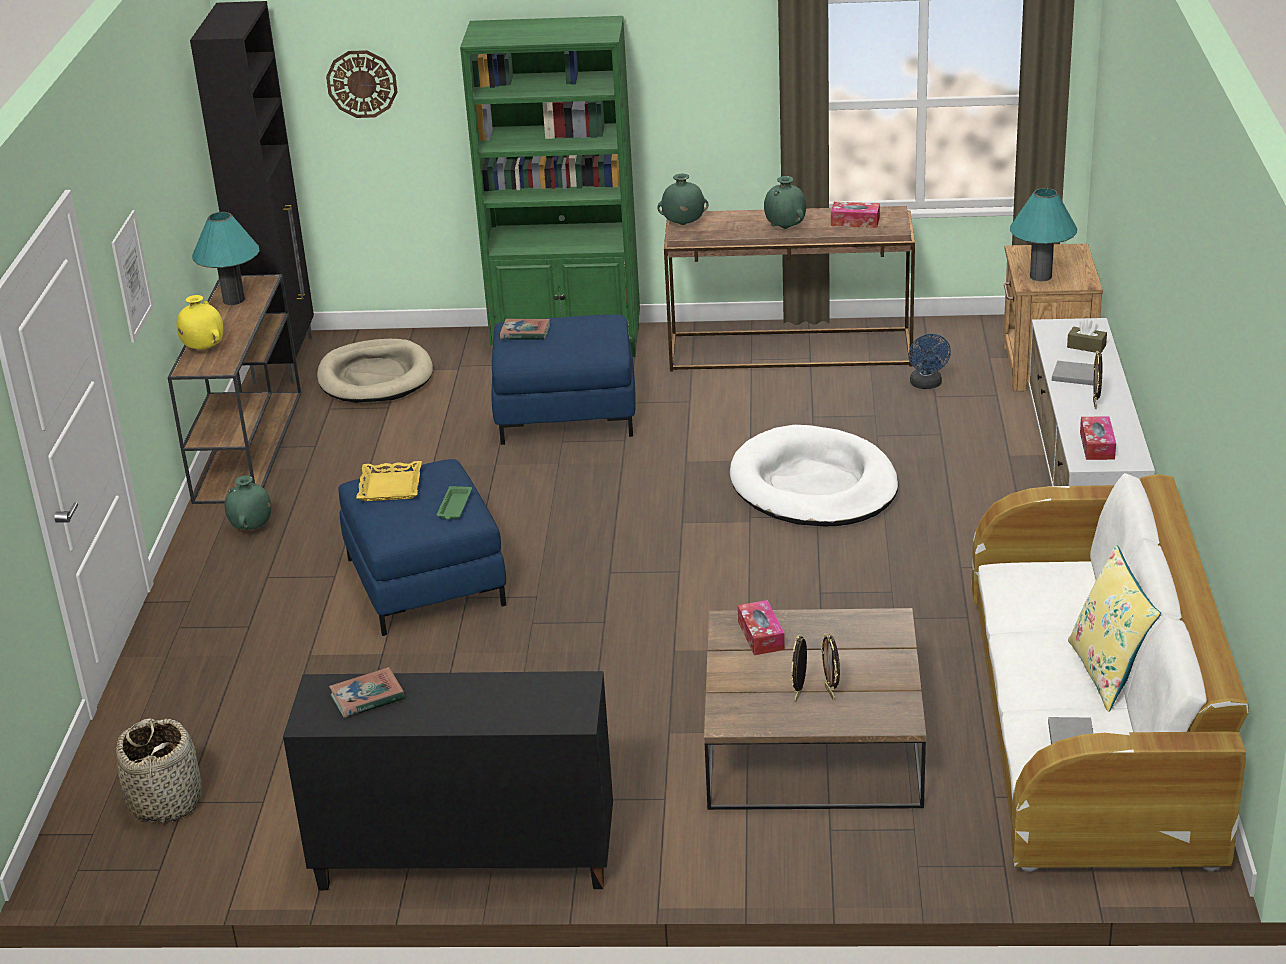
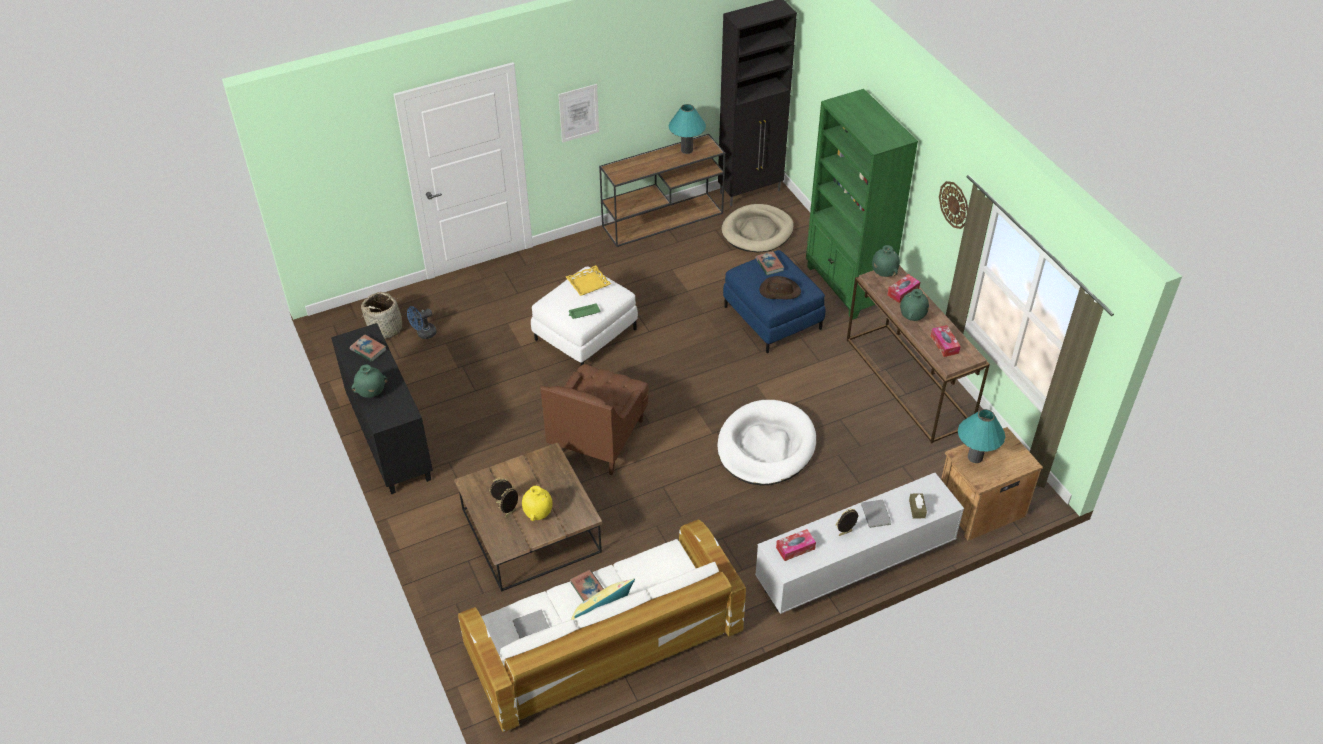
camera: 60 degrees right, 15 degrees up
yellow vase [176,295,223,350] -> yellow vase moved to [522,486,553,521]
green vase [225,476,272,530] -> green vase moved to [352,364,387,398]
wall clock [326,50,398,118] -> wall clock moved to [939,181,968,229]
blue ottoman [339,459,506,636] -> white ottoman [531,266,638,365]
tissue box [738,600,785,655] -> tissue box moved to [887,274,920,303]
blue fan [909,334,951,389] -> blue fan moved to [407,306,437,339]
none -> brown armchair [540,364,649,475]
none -> book [570,570,604,602]
none -> brown hat [759,276,801,300]

